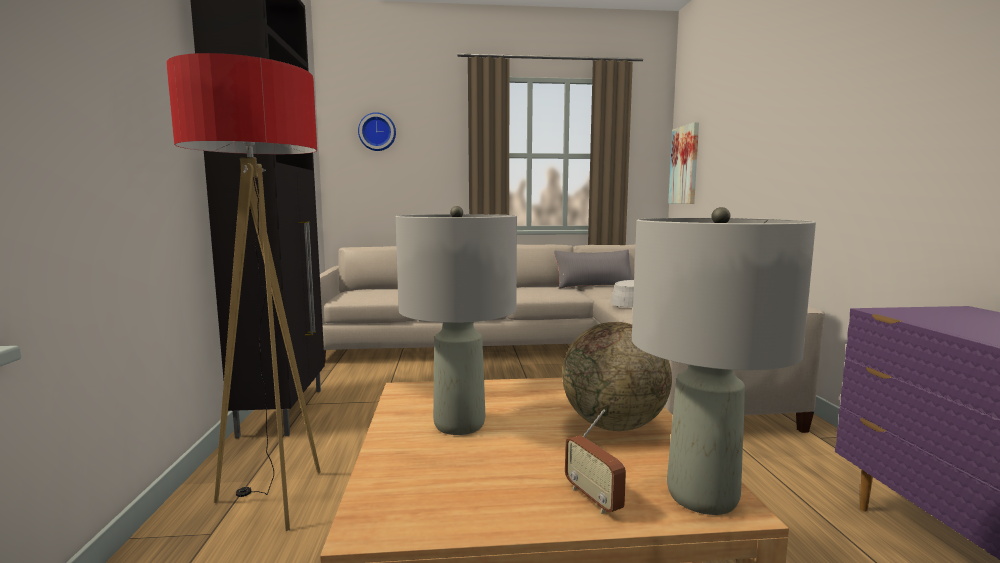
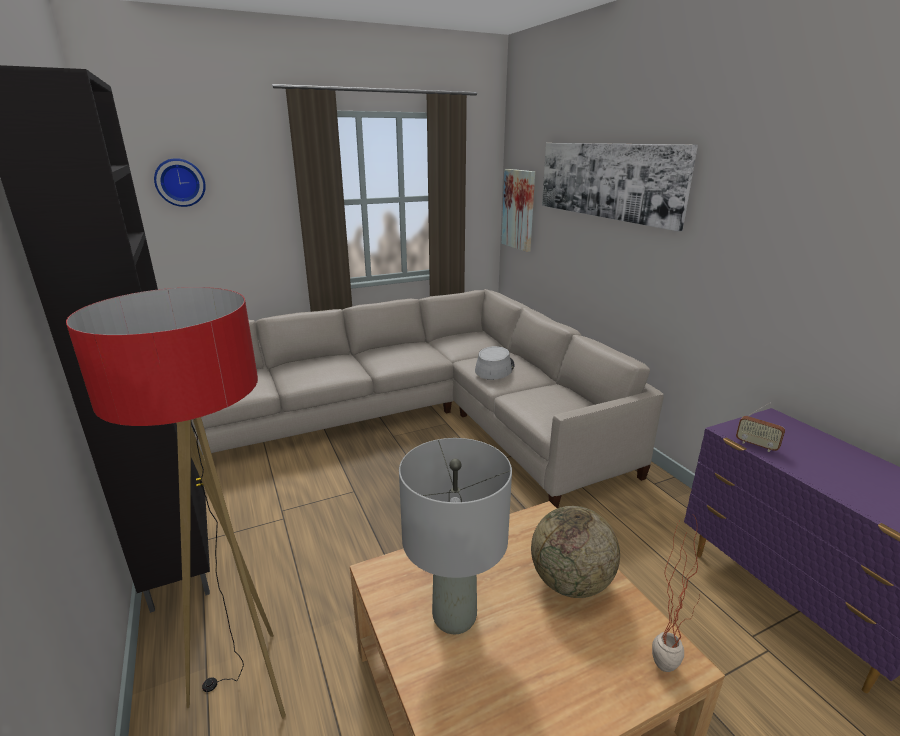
camera: 20 degrees left, 15 degrees up
grey pillow [554,249,633,289] -> none
radio [565,409,626,514] -> radio moved to [736,403,785,452]
grey table lamp [632,207,816,515] -> potted plant [652,516,709,672]
none -> picture [542,143,698,231]

